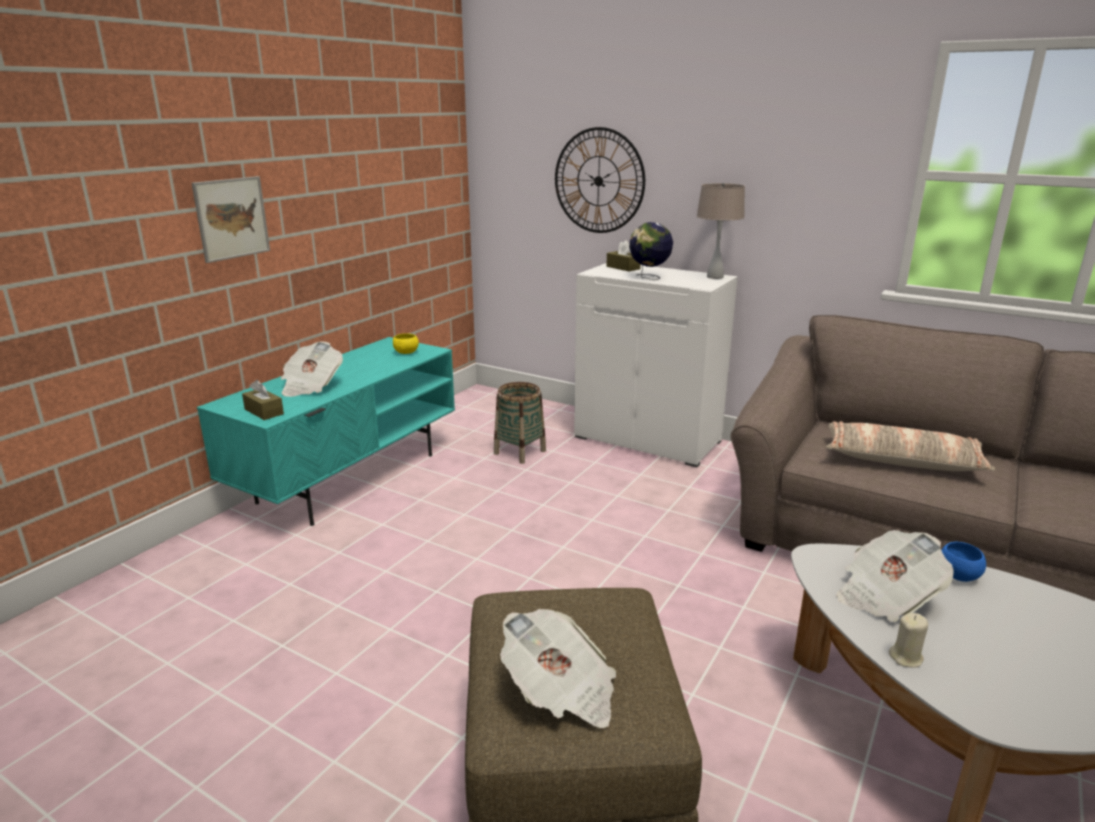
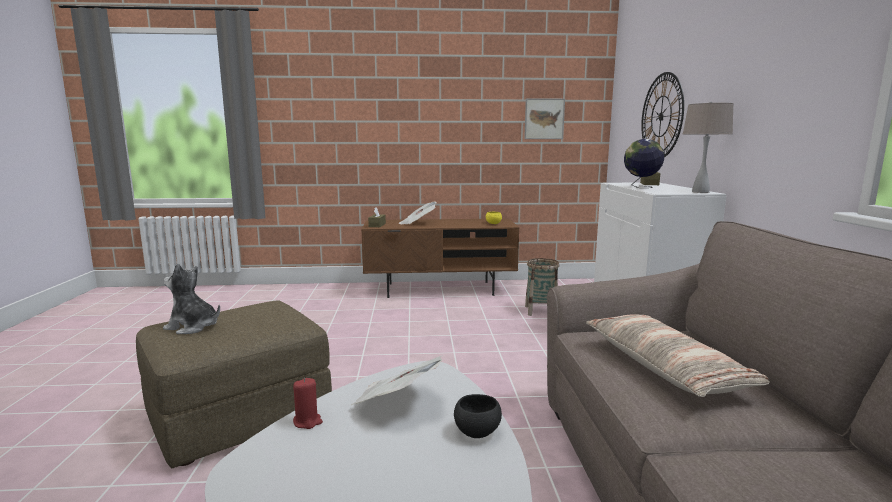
camera: 55 degrees right, 10 degrees down
picture [192,176,270,263] -> picture moved to [524,98,565,139]
turquoise tv stand [197,337,455,526] -> brown tv stand [361,219,520,298]
newspaper [500,609,616,728] -> plush toy [163,263,220,334]
beige candle [889,613,928,668] -> red candle [293,378,323,429]
blue bowl [941,542,986,582] -> black bowl [454,394,502,438]

